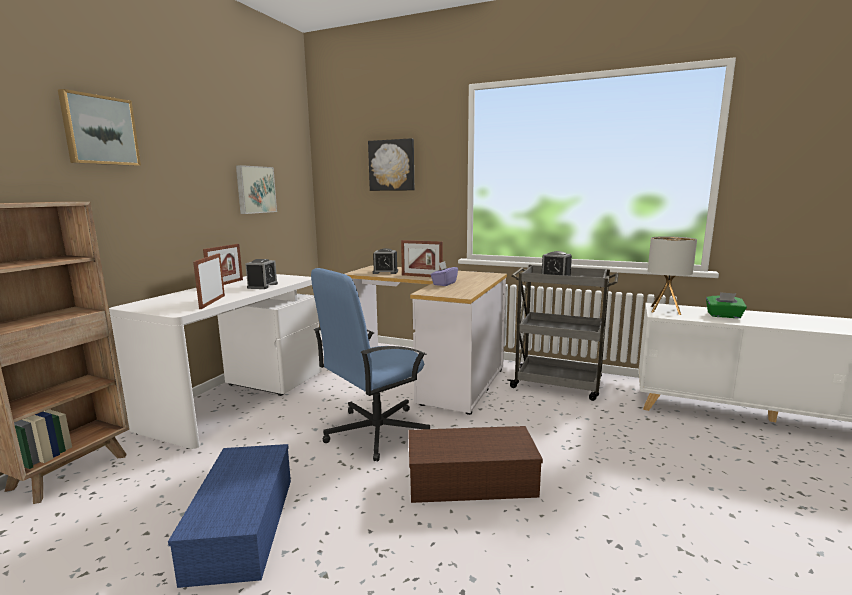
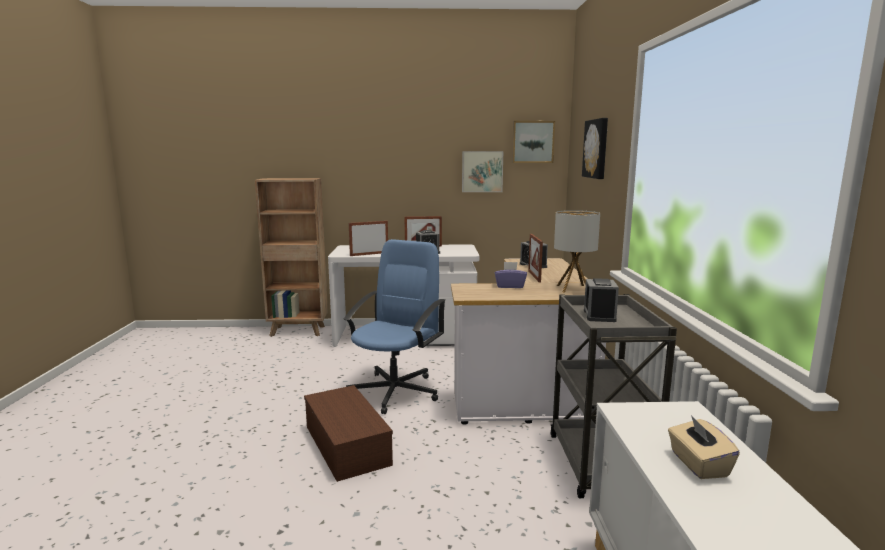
camera: 65 degrees right, 0 degrees up
picture [58,89,141,166] -> picture moved to [512,121,555,163]
blue storage box [168,444,291,588] -> none
blue office chair [311,268,430,462] -> blue office chair turned 90 degrees clockwise [344,239,445,414]
table lamp [648,236,697,315] -> table lamp moved to [554,210,600,293]
green tissue box [706,292,747,318] -> beige tissue box [668,415,740,479]

